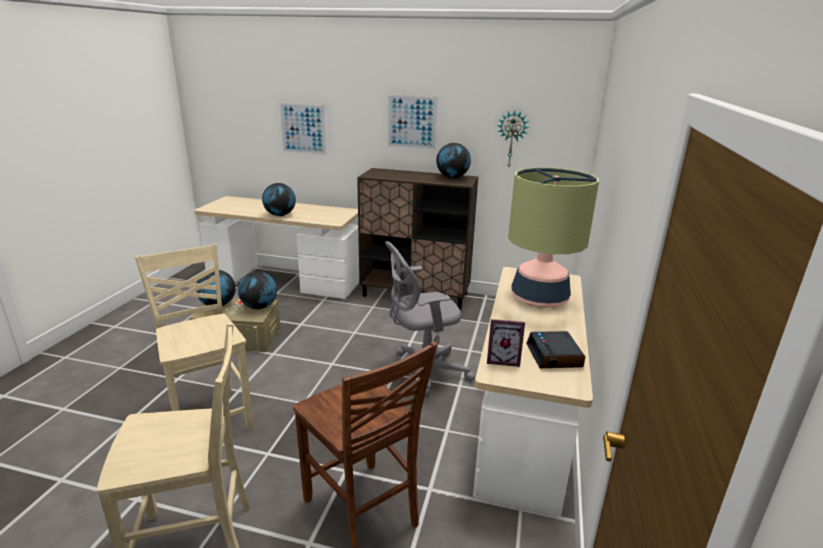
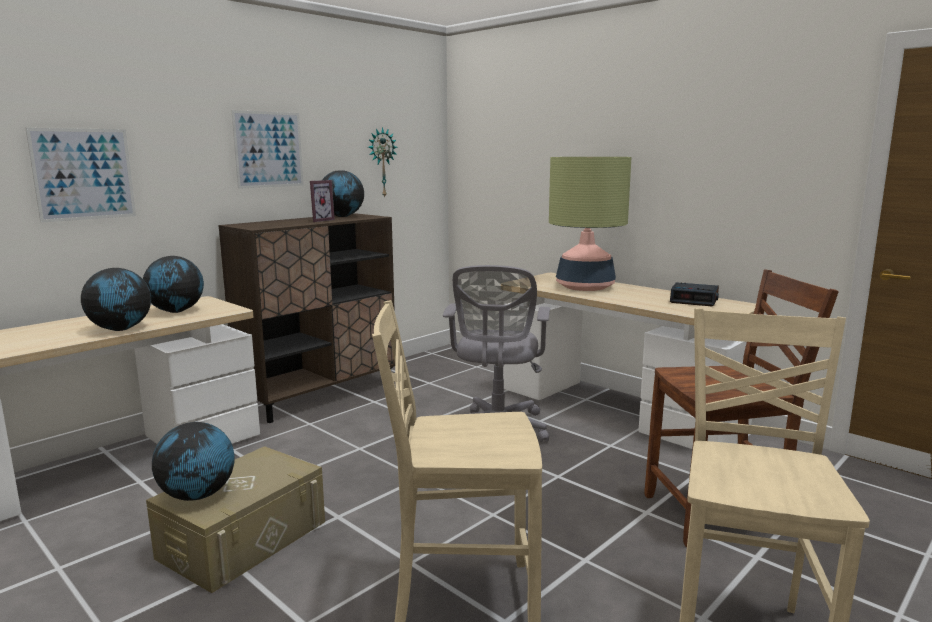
camera: 60 degrees left, 10 degrees down
globe [238,271,277,309] -> globe moved to [143,256,204,313]
picture frame [487,319,525,367] -> picture frame moved to [310,180,335,222]

